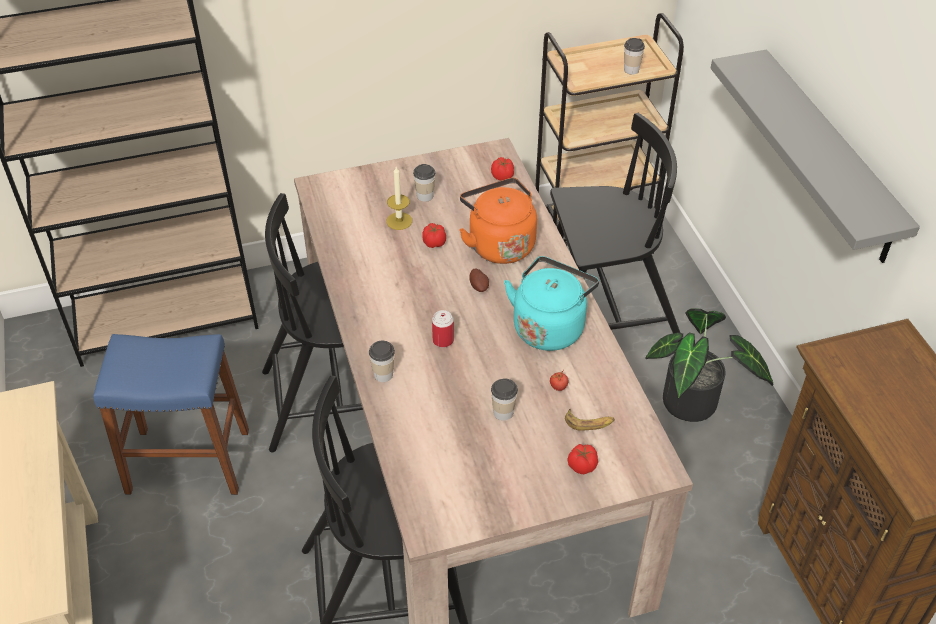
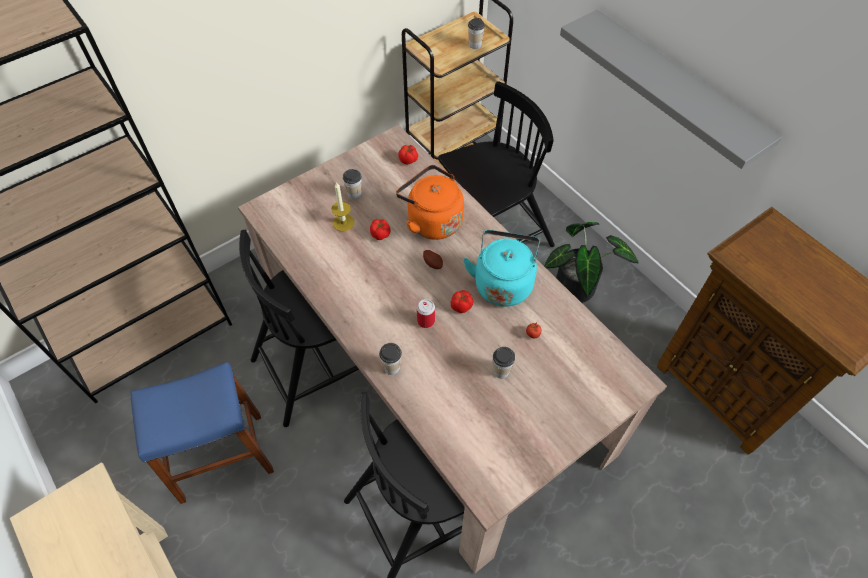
camera: 20 degrees left, 10 degrees up
banana [565,409,615,431] -> none
tomato [567,444,598,474] -> tomato moved to [451,290,473,313]

